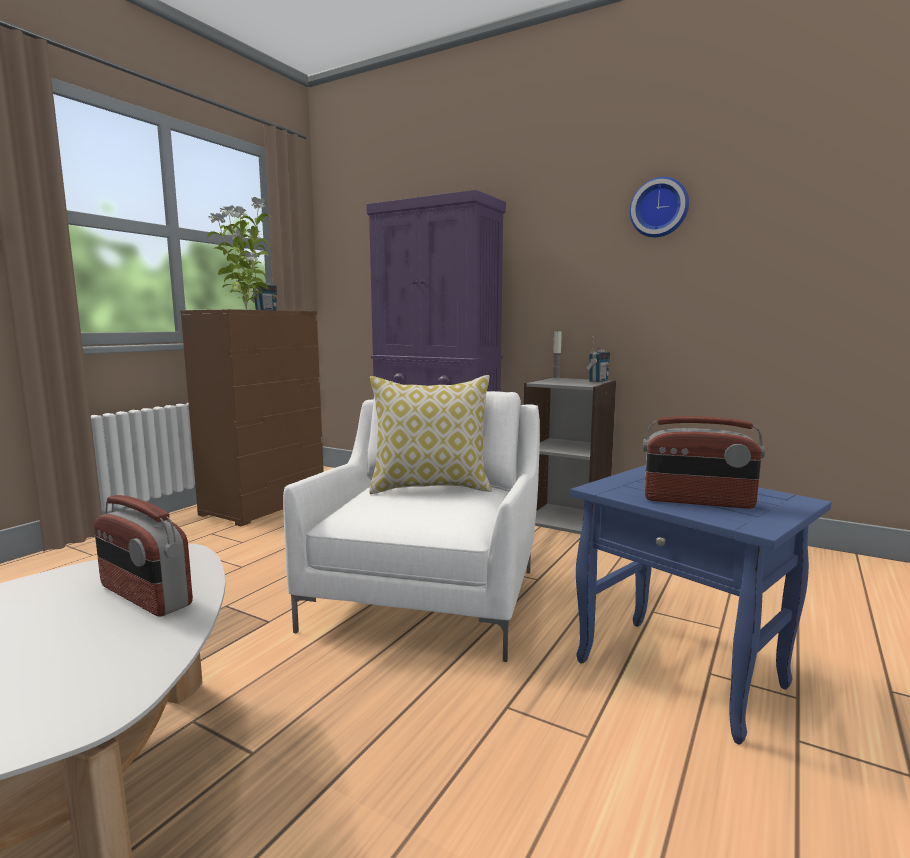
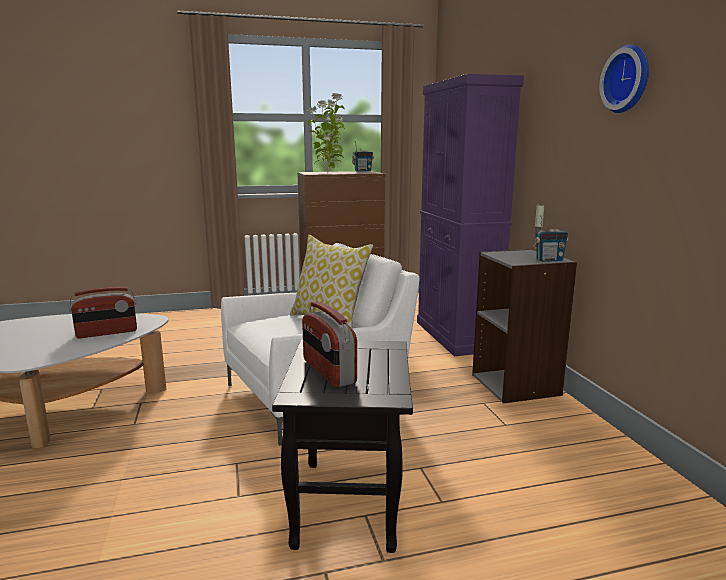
camera: 45 degrees right, 5 degrees up
radio [94,495,193,617] -> radio turned 105 degrees counterclockwise [69,287,137,338]
blue side table [570,465,831,745] -> black side table [272,340,413,553]

